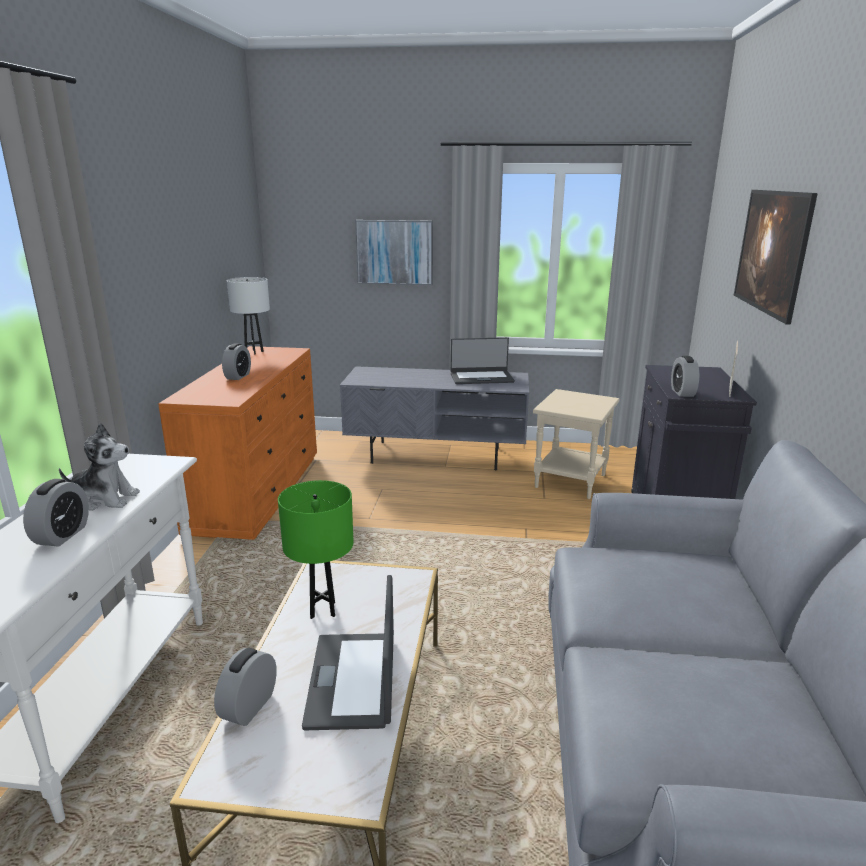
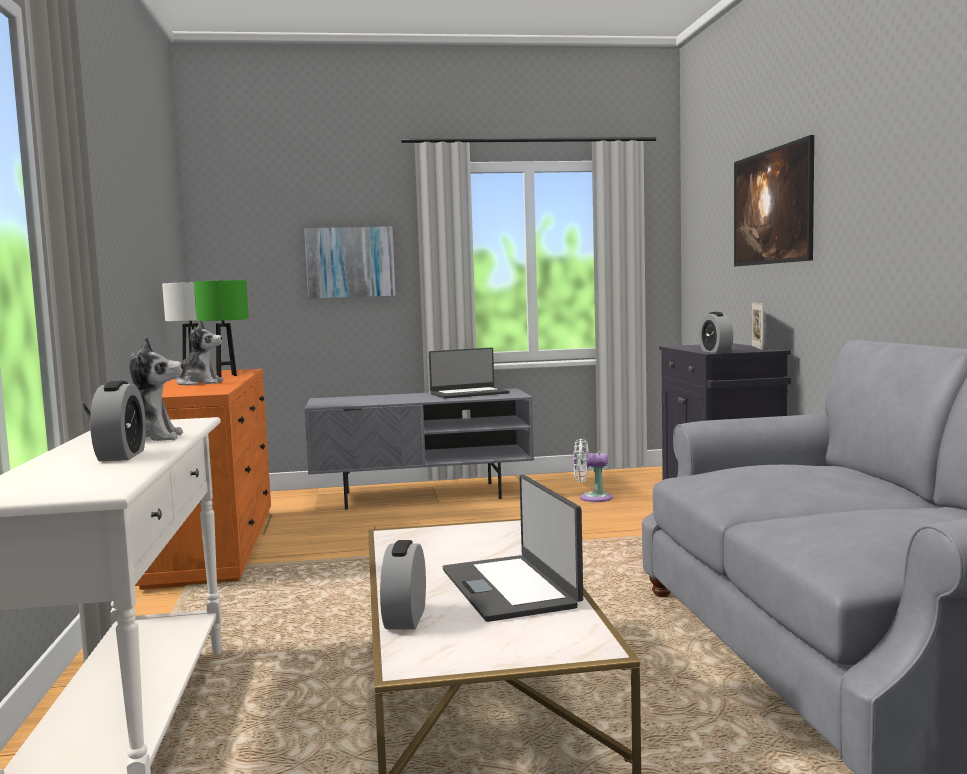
camera: 15 degrees left, 15 degrees down
alarm clock [222,343,251,380] -> plush toy [175,320,223,385]
green table lamp [278,480,354,619] -> green table lamp moved to [194,280,249,377]
beige side table [533,389,619,499] -> white fan [573,439,613,502]

